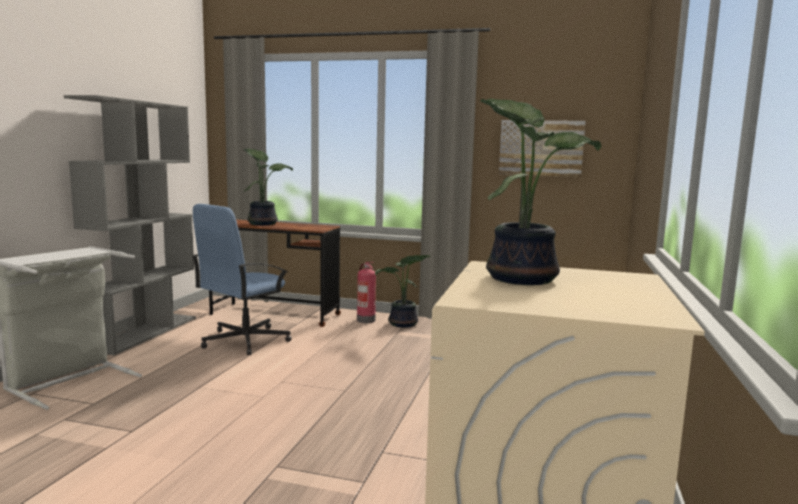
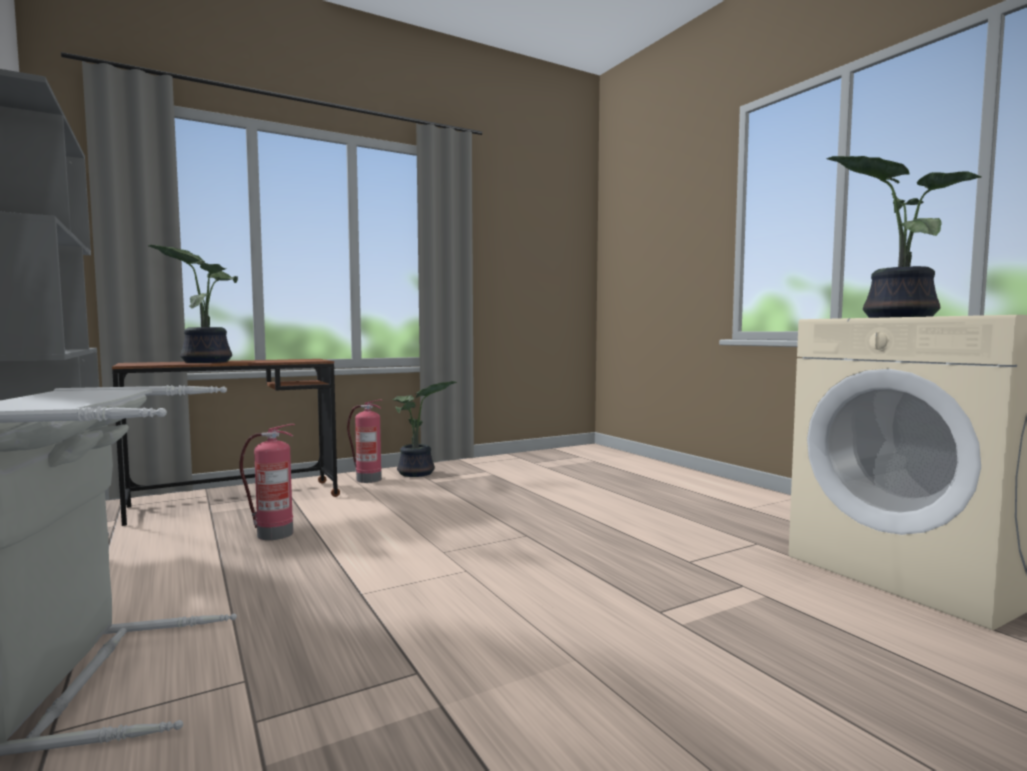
camera: 45 degrees left, 5 degrees down
blue office chair [192,204,292,355] -> fire extinguisher [239,424,295,540]
picture [499,120,586,177] -> none

